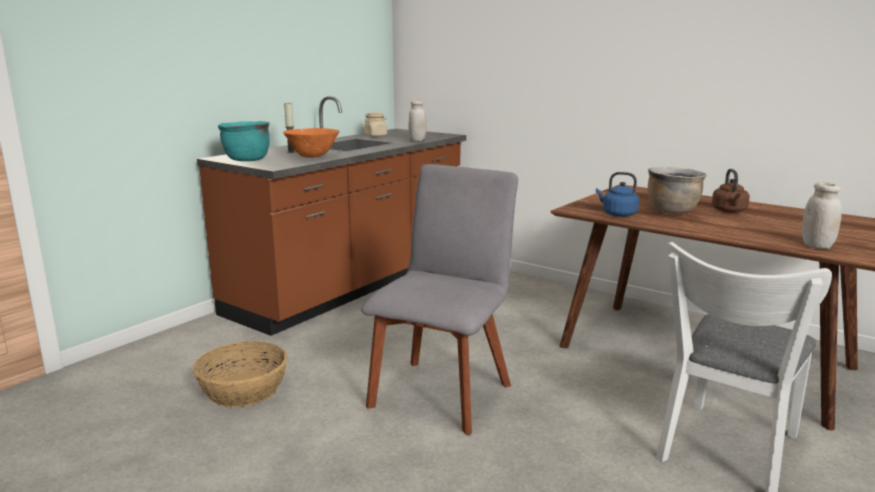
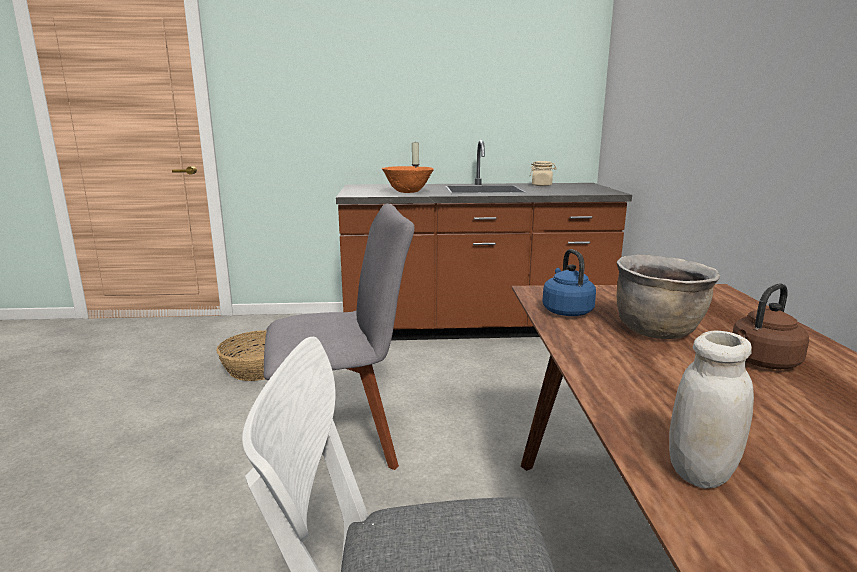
camera: 50 degrees right, 0 degrees up
turquoise cooking pot [218,121,270,161] -> none
white jar [408,100,427,141] -> none

